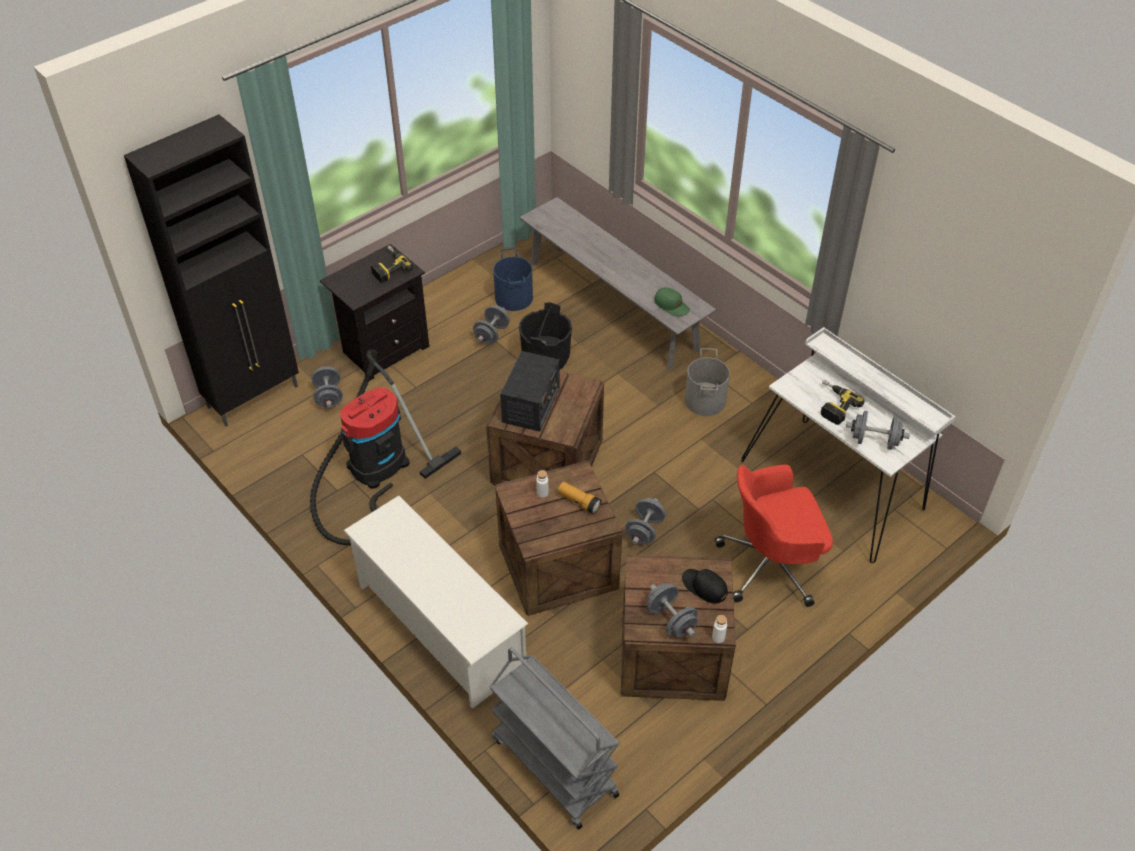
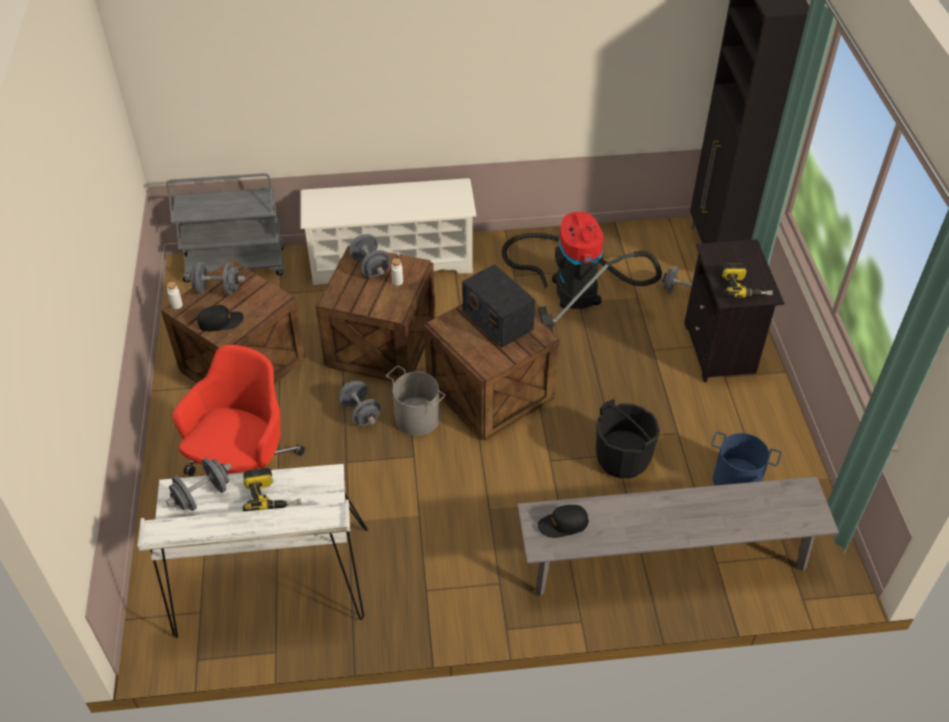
camera: 125 degrees right, 0 degrees up
grey dumbbell [473,306,510,344] -> grey dumbbell moved to [349,234,390,277]
flashlight [558,482,602,514] -> none
green cap [654,287,690,316] -> black cap [538,505,589,538]
grey bucket [685,348,730,416] -> grey bucket moved to [386,366,445,436]

